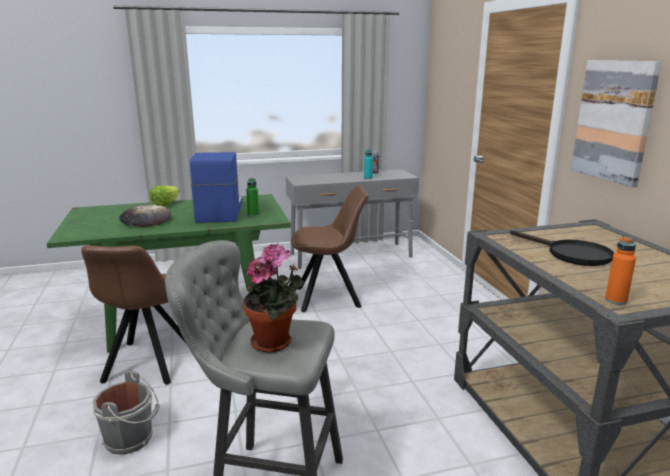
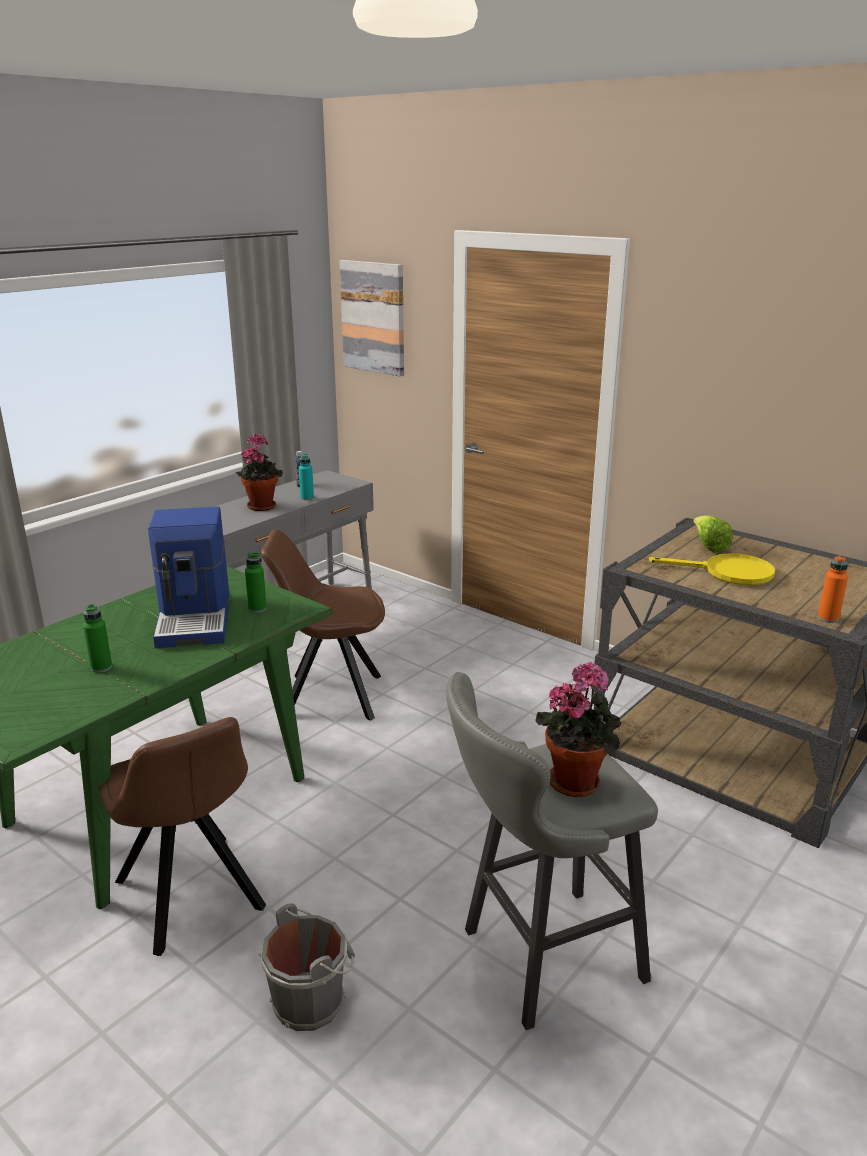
camera: 35 degrees left, 5 degrees up
bread [119,204,172,227] -> green bottle [83,604,112,673]
lettuce [149,186,179,206] -> lettuce moved to [693,515,733,553]
coffee machine [189,152,242,223] -> coffee machine turned 150 degrees counterclockwise [148,506,229,648]
brown chair [291,185,369,312] -> brown chair turned 135 degrees counterclockwise [261,529,385,720]
black frying pan [510,230,614,266] -> yellow frying pan [649,553,775,585]
picture [571,60,662,187] -> picture moved to [339,260,404,376]
none -> potted plant [236,433,283,511]

